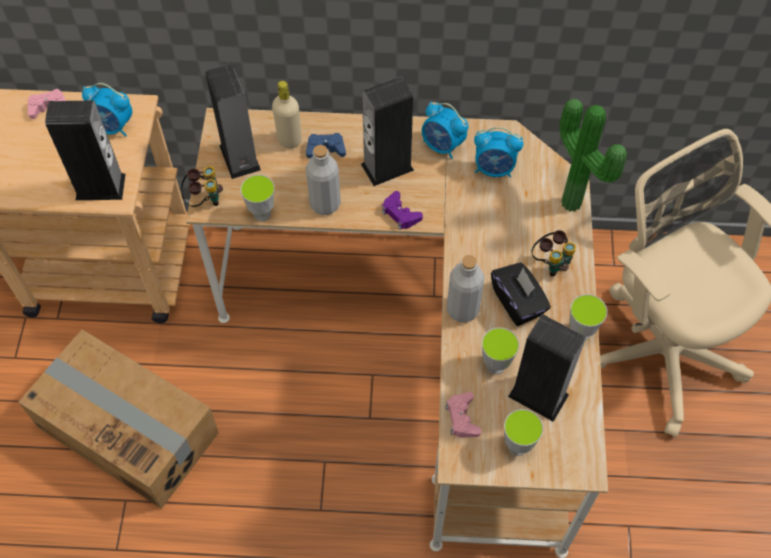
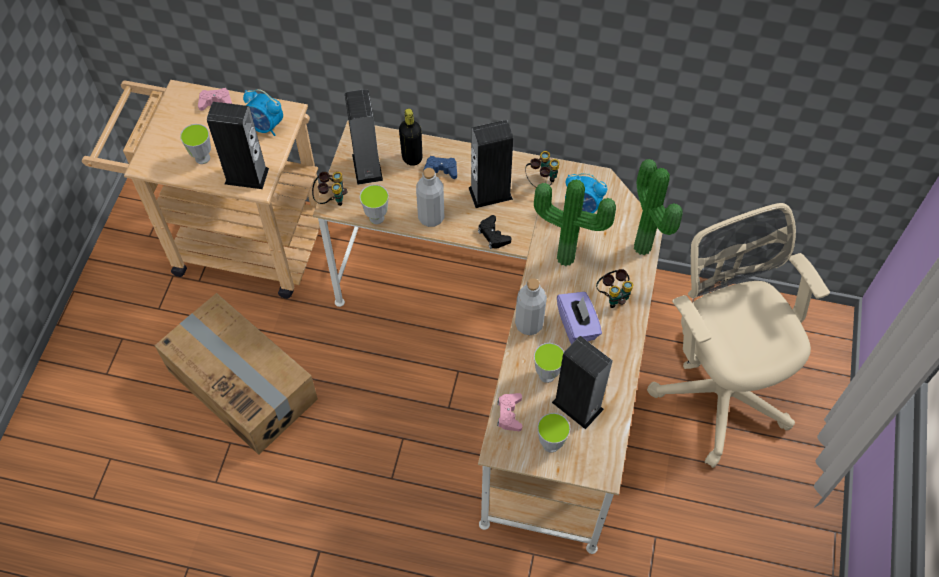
camera: 10 degrees right, 0 degrees up
beige bottle [272,81,302,148] -> black bottle [399,109,422,166]
purple game controller [382,191,423,230] -> black game controller [478,215,511,249]
alarm clock [422,102,468,159] -> binoculars [525,151,560,187]
black tissue box [491,262,551,326] -> purple tissue box [557,292,602,344]
cup [569,294,607,340] -> cup moved to [180,124,211,164]
none -> potted plant [534,179,616,266]

